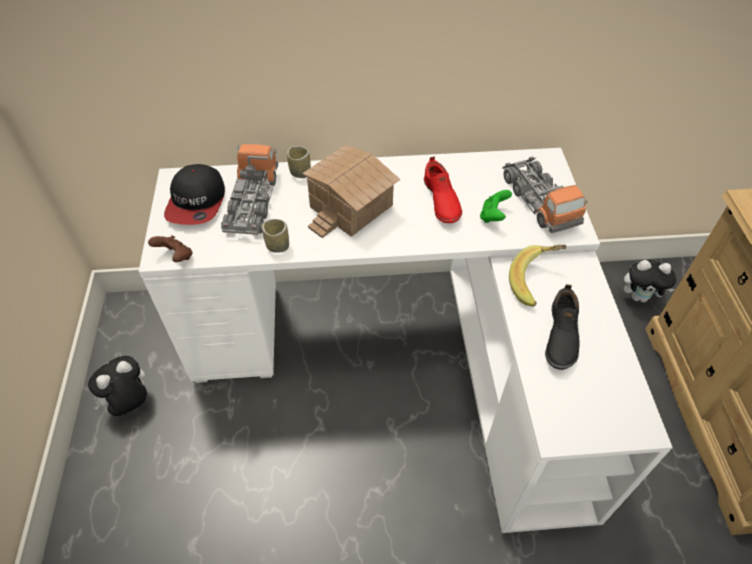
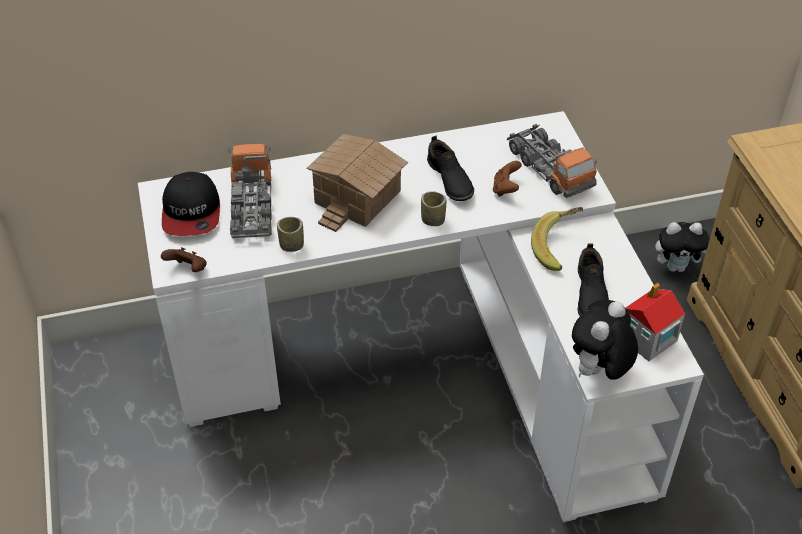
camera: 10 degrees left, 5 degrees down
plush toy [88,356,147,416] -> plush toy moved to [572,300,638,380]
cup [287,146,311,178] -> cup moved to [421,191,446,226]
red shoe [424,157,462,223] -> black shoe [427,136,474,201]
green game controller [480,190,512,223] -> brown game controller [493,161,522,197]
none -> toy house [625,283,685,362]

